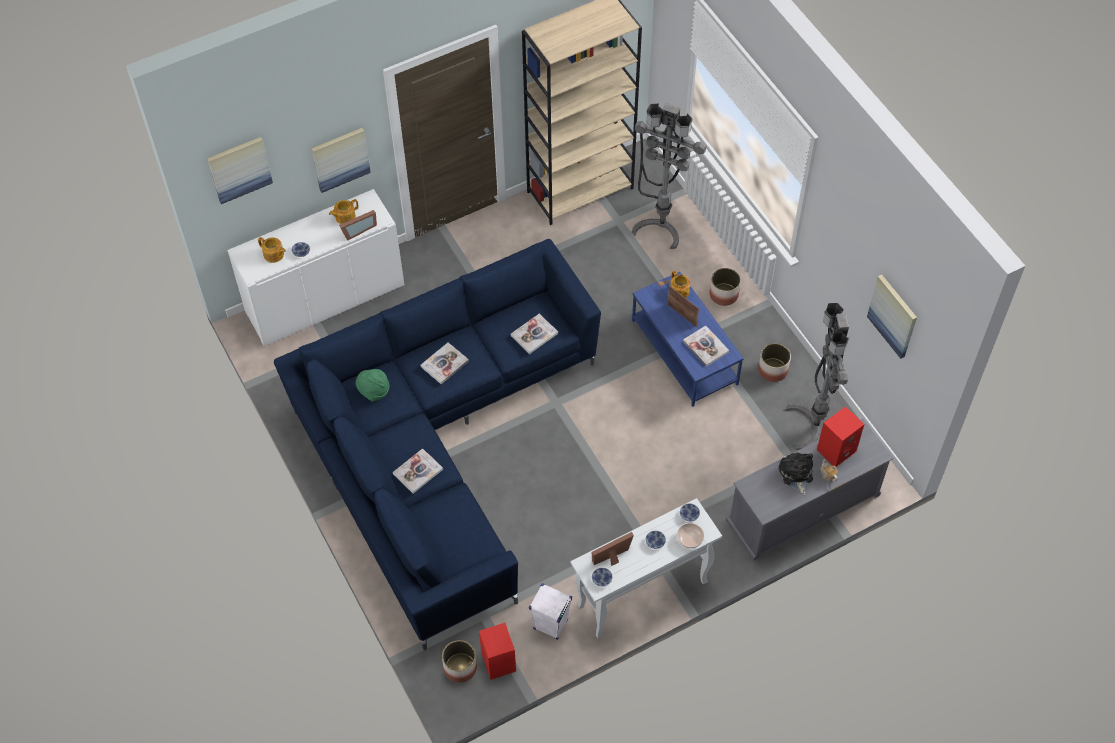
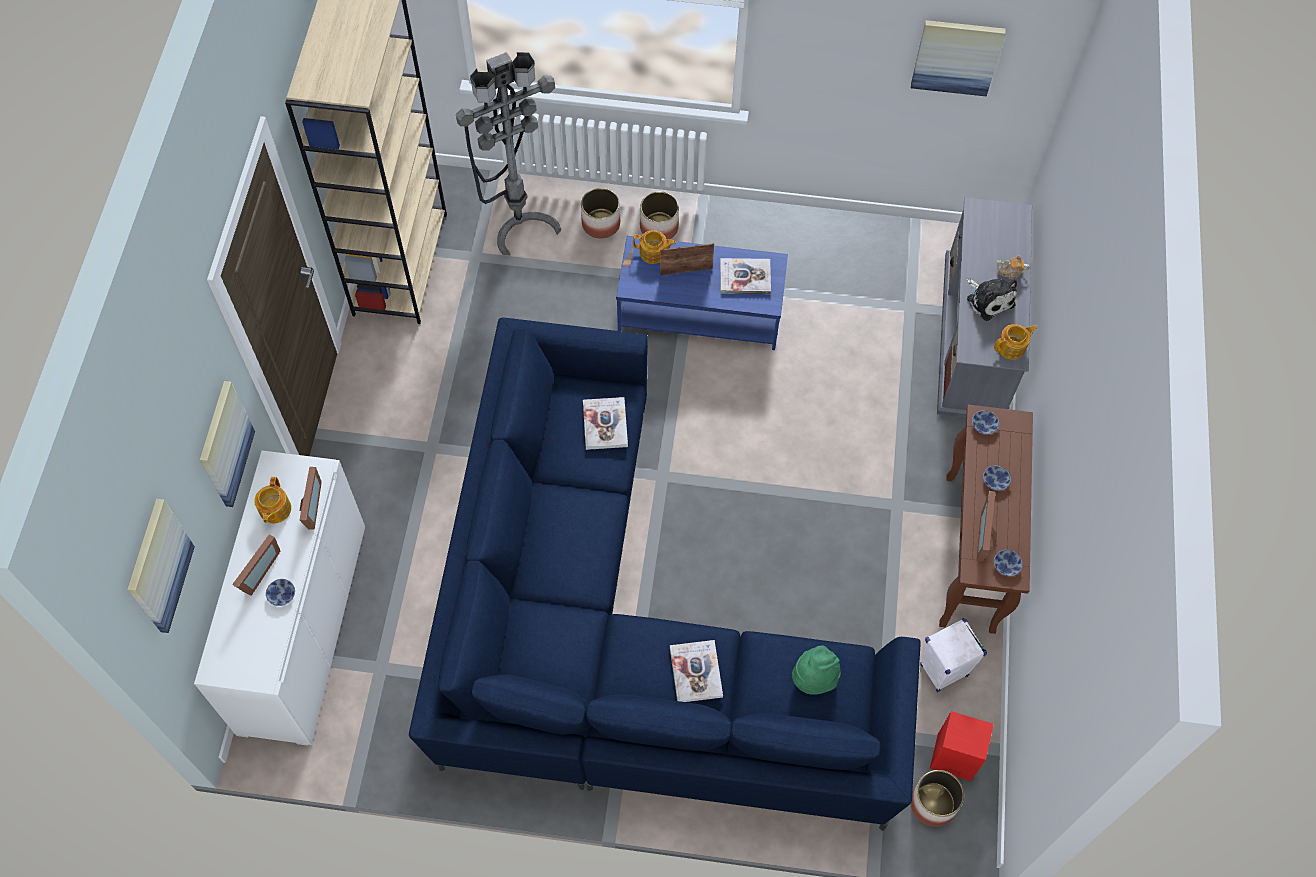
camera: 55 degrees left, 5 degrees up
teapot [258,237,286,263] -> teapot moved to [994,324,1037,360]
green hat [356,369,389,401] -> green hat moved to [792,645,840,695]
book [421,342,469,384] -> none
white console table [570,498,722,638] -> brown console table [939,405,1033,634]
bowl [677,523,704,548] -> none
planter [758,343,791,382] -> planter moved to [581,188,620,238]
plush toy [779,452,813,495] -> plush toy turned 150 degrees counterclockwise [967,279,1017,321]
grey floor lamp [786,303,849,450] -> none
red speaker [817,406,864,467] -> none
none -> picture frame [232,535,280,596]

